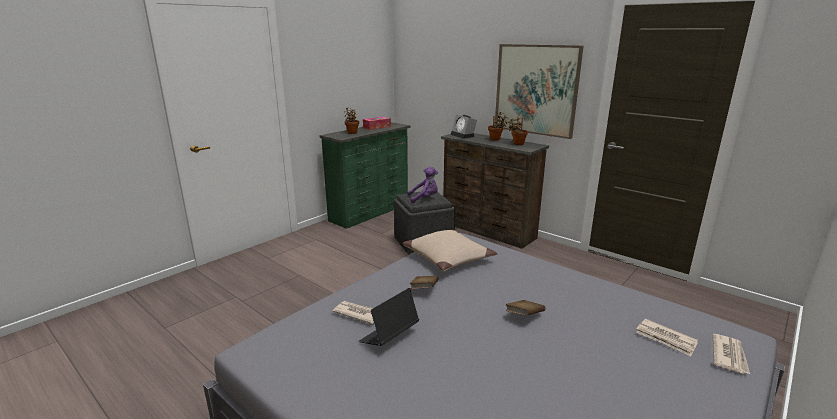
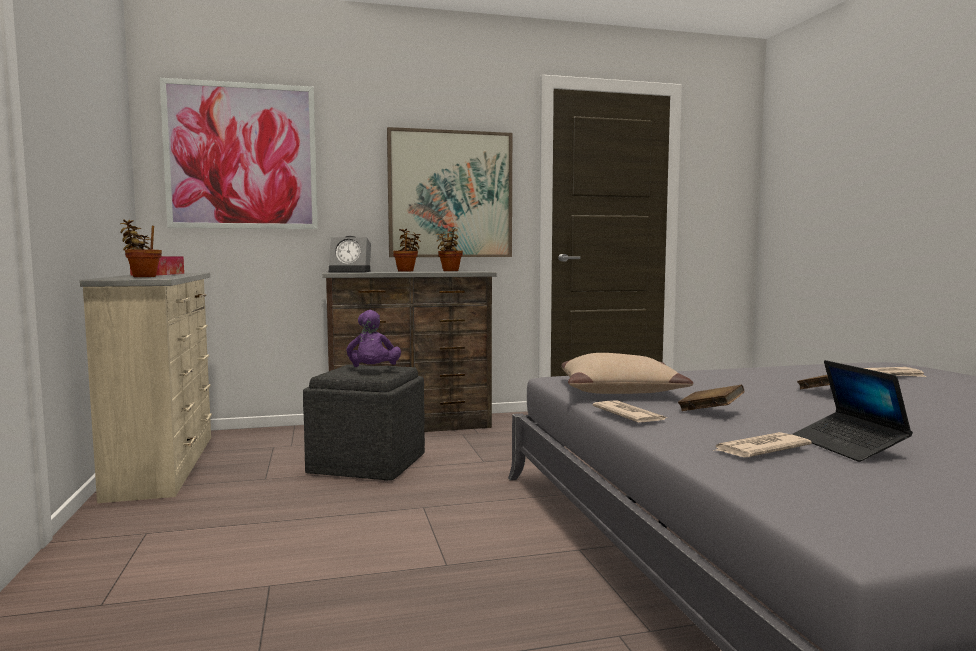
camera: 55 degrees left, 15 degrees down
green dresser [319,122,411,229] -> beige dresser [80,273,212,503]
purple plush toy [407,167,438,204] -> purple plush toy turned 150 degrees clockwise [347,310,401,367]
newspaper [713,334,750,374] -> newspaper moved to [593,400,667,422]
none -> picture [160,78,318,229]

